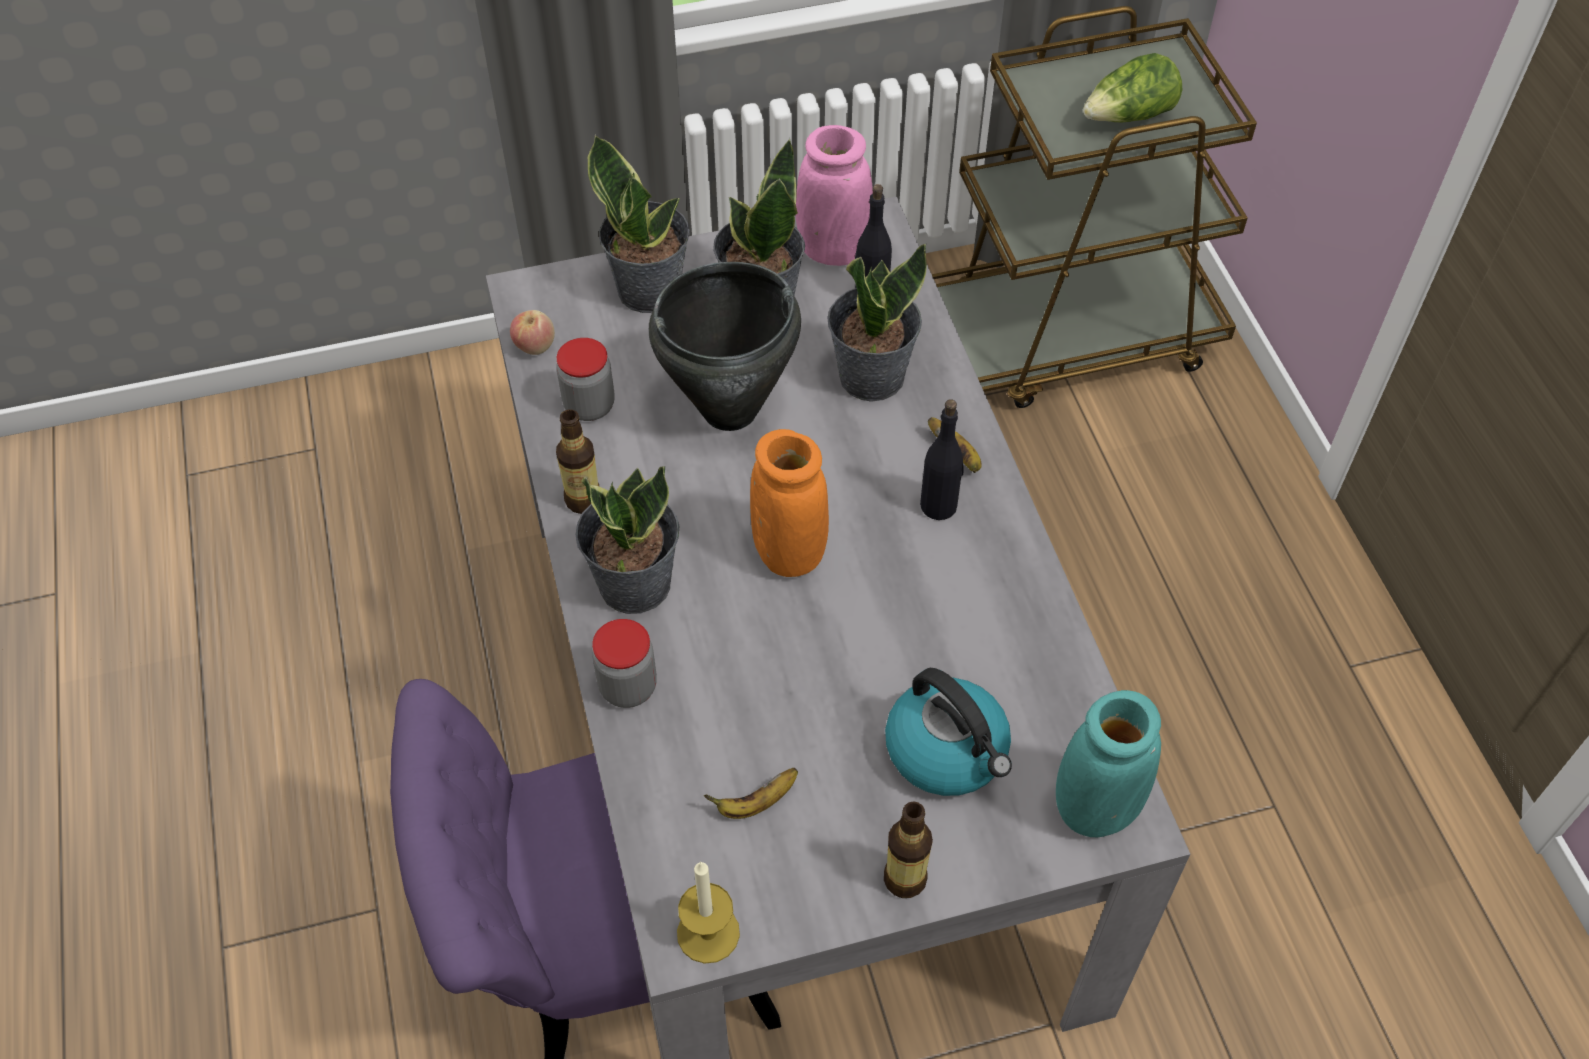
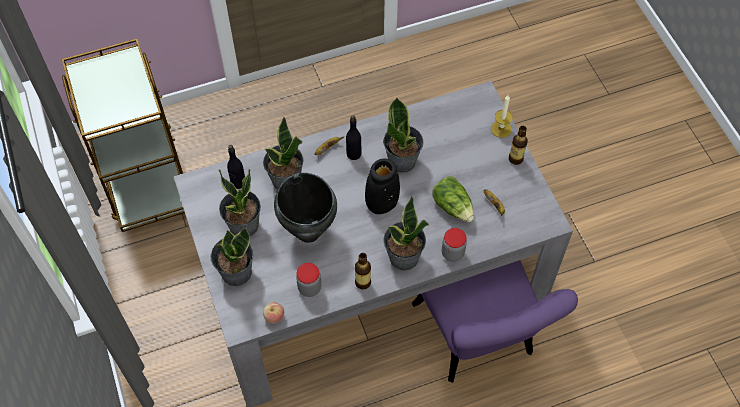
camera: 95 degrees left, 5 degrees up
candle [677,861,740,964] -> candle moved to [491,95,513,138]
orange vase [750,429,829,577] -> black vase [365,159,400,214]
pink vase [796,125,873,266] -> none
kettle [885,668,1012,796] -> none
turquoise vase [1056,690,1161,837] -> none
lettuce [1083,53,1182,122] -> lettuce moved to [432,176,474,222]
none -> potted plant [383,98,424,172]

